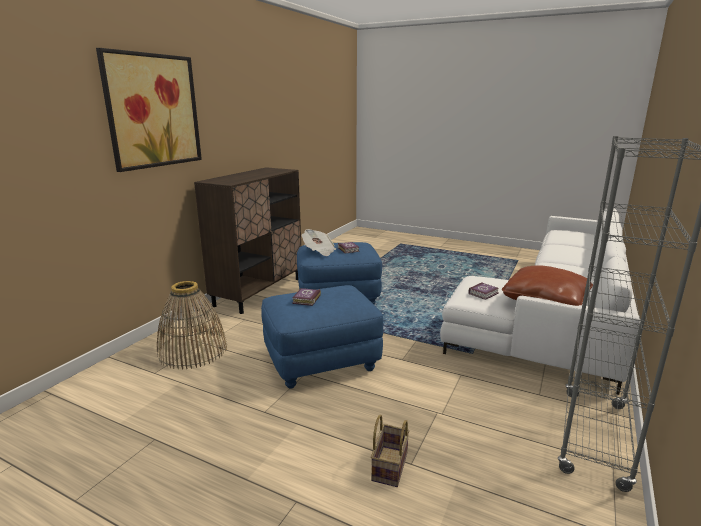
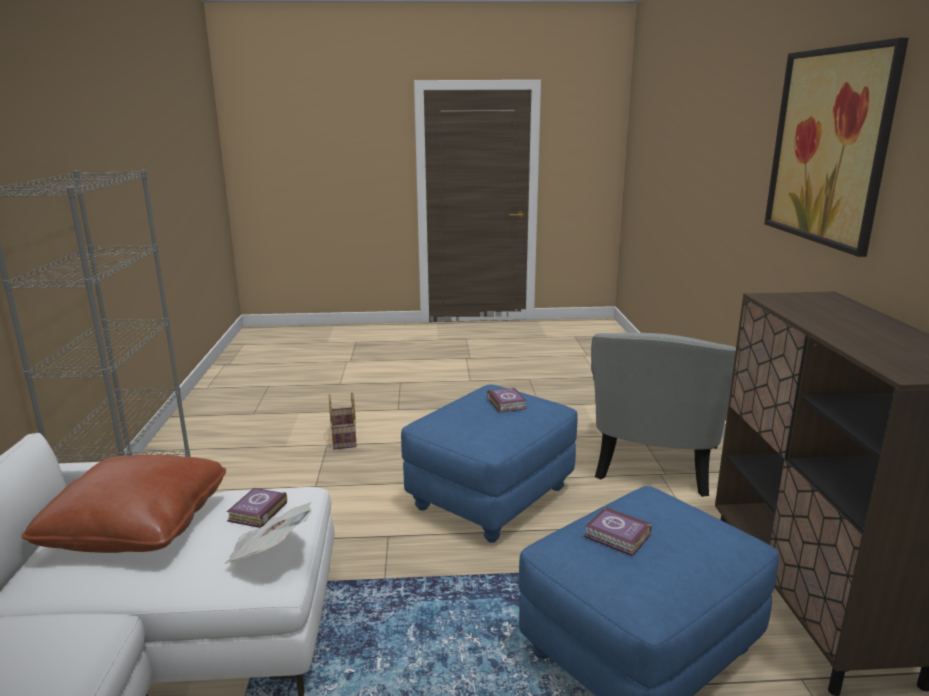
camera: 150 degrees right, 0 degrees up
basket [157,281,227,369] -> grey armchair [591,333,736,497]
newspaper [301,229,336,256] -> newspaper moved to [225,502,312,564]

